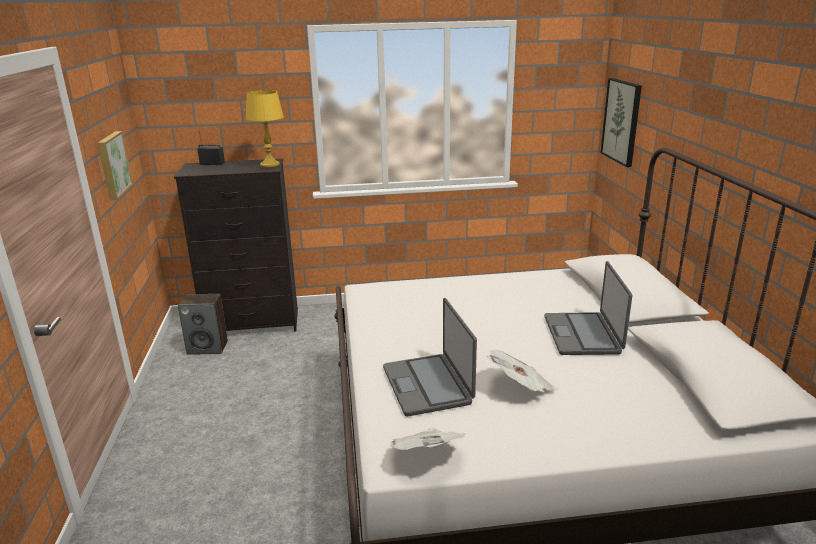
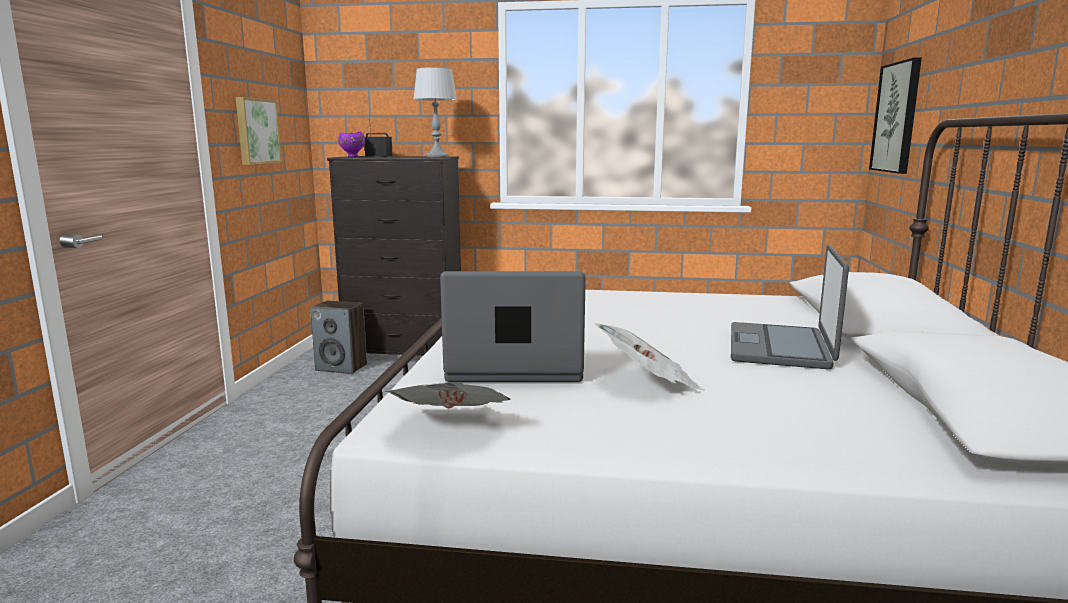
camera: 15 degrees right, 10 degrees down
yellow table lamp [246,90,284,168] -> grey table lamp [414,67,457,157]
laptop [383,298,477,416] -> laptop turned 90 degrees clockwise [440,271,586,382]
none -> purple bowl [338,131,365,157]

